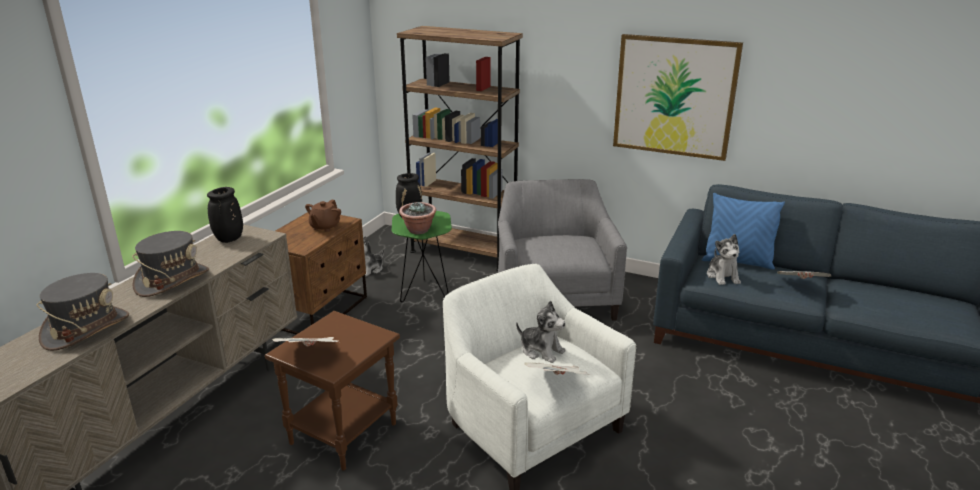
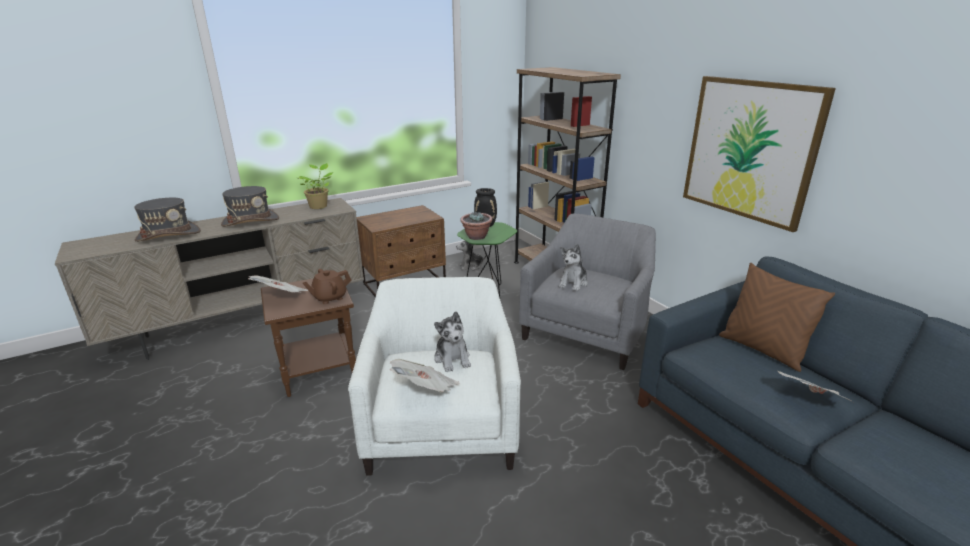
camera: 35 degrees right, 0 degrees up
black vase [207,187,243,243] -> potted plant [299,163,333,209]
brown teapot [305,199,341,232] -> brown teapot moved to [303,269,351,304]
blue pillow [702,193,785,270] -> brown pillow [719,263,835,372]
plush toy [707,234,741,285] -> plush toy moved to [559,244,588,291]

